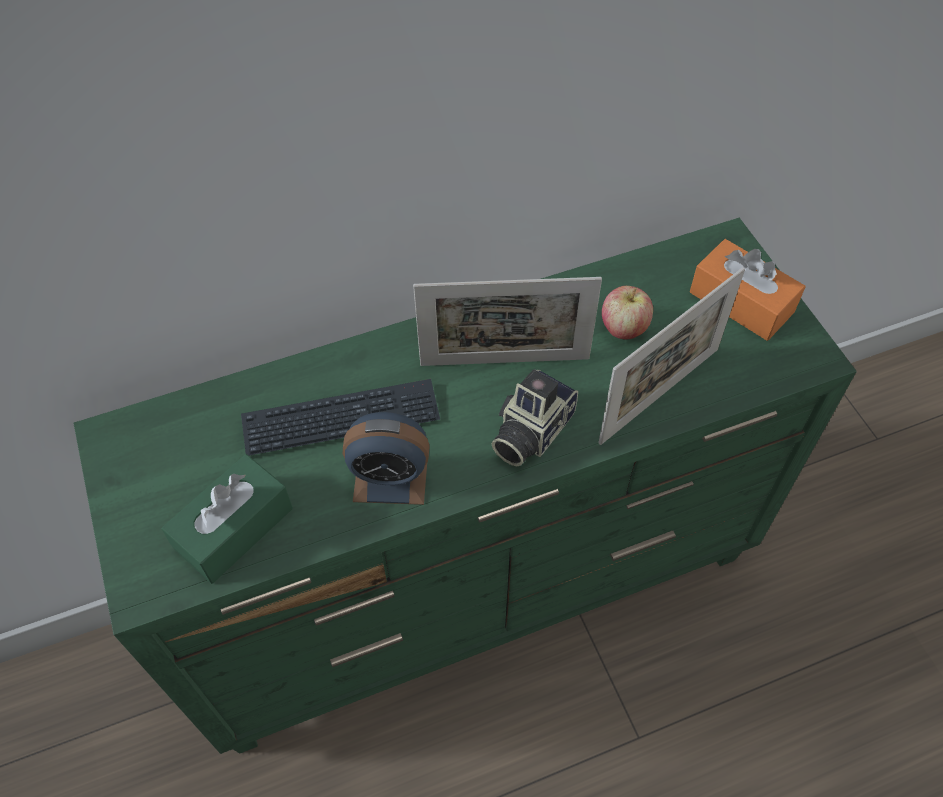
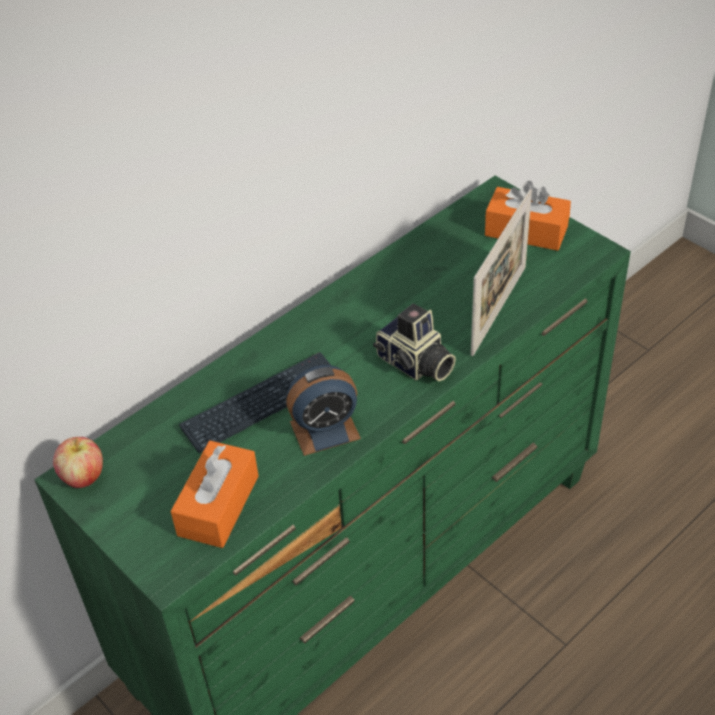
camera: 20 degrees left, 10 degrees down
green tissue box [162,454,293,584] -> orange tissue box [170,441,259,548]
picture frame [413,277,602,366] -> none
camera [492,369,578,467] -> camera turned 60 degrees counterclockwise [373,304,456,381]
apple [602,286,653,339] -> apple moved to [53,437,103,488]

